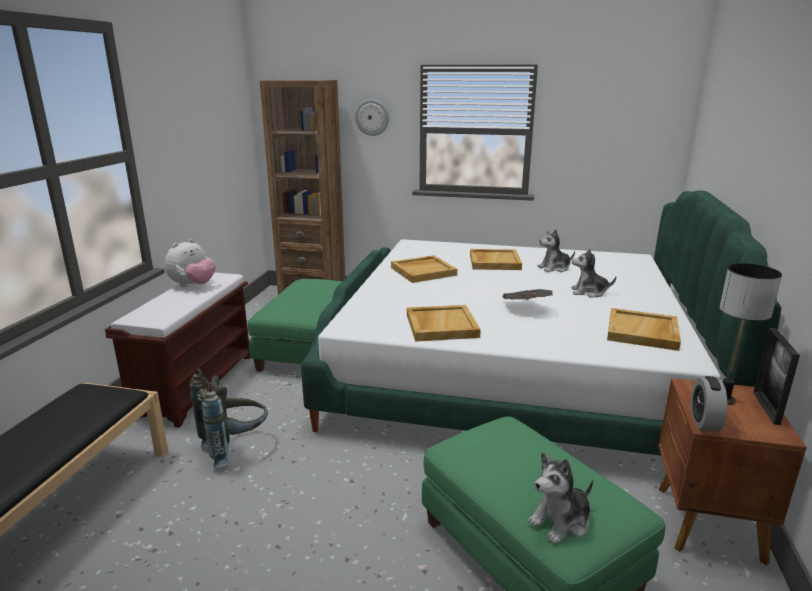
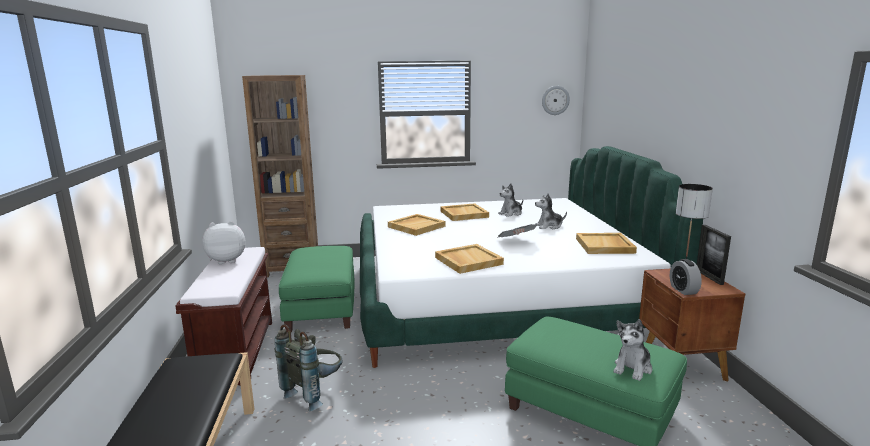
camera: 20 degrees left, 5 degrees down
plush toy [165,239,216,287] -> plush toy turned 120 degrees counterclockwise [202,221,246,264]
wall clock [355,99,389,136] -> wall clock moved to [542,86,570,115]

